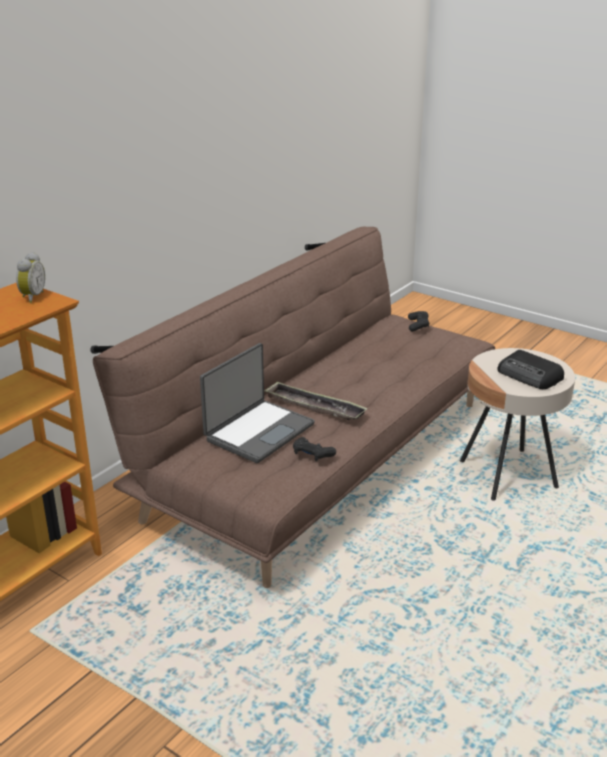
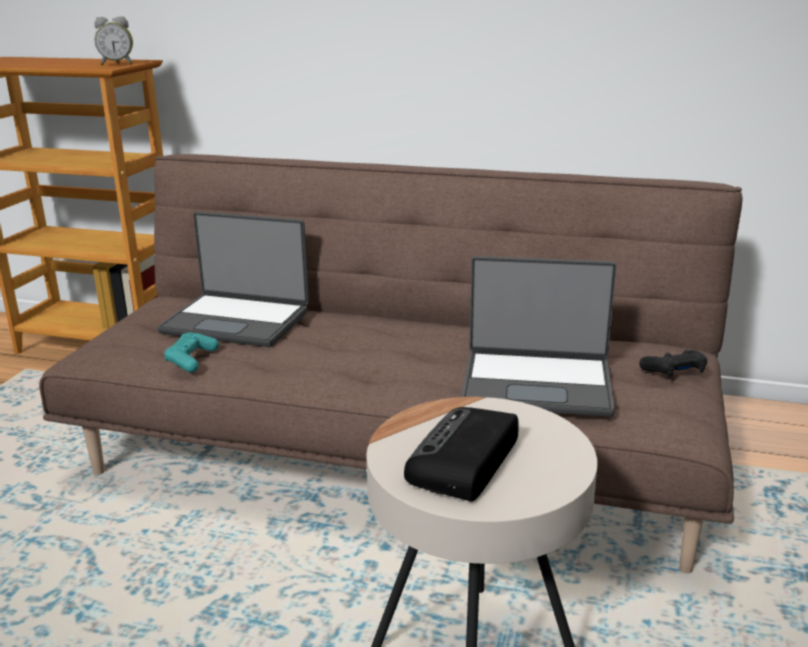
camera: 70 degrees right, 5 degrees down
tray [264,381,368,420] -> none
black game controller [293,437,336,461] -> turquoise game controller [164,332,219,372]
none -> laptop [461,256,617,417]

